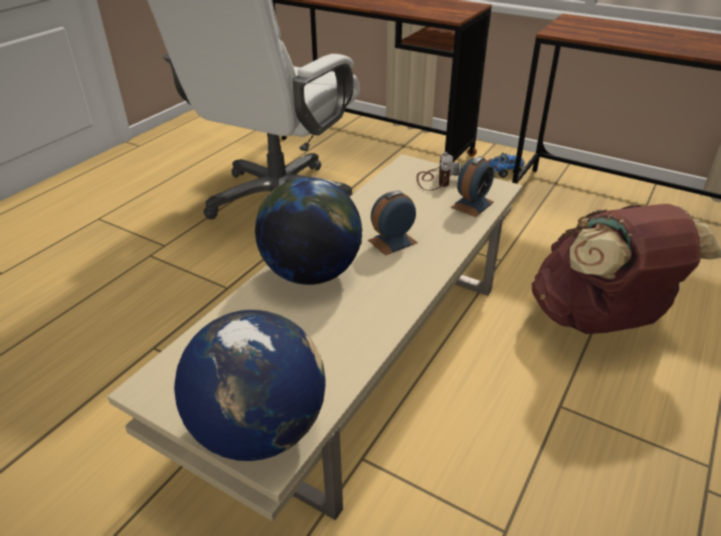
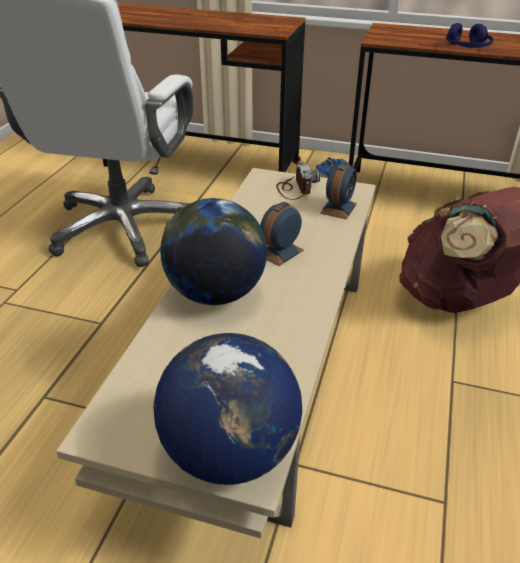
camera: 15 degrees left, 0 degrees up
none -> blue headphones [446,23,493,48]

